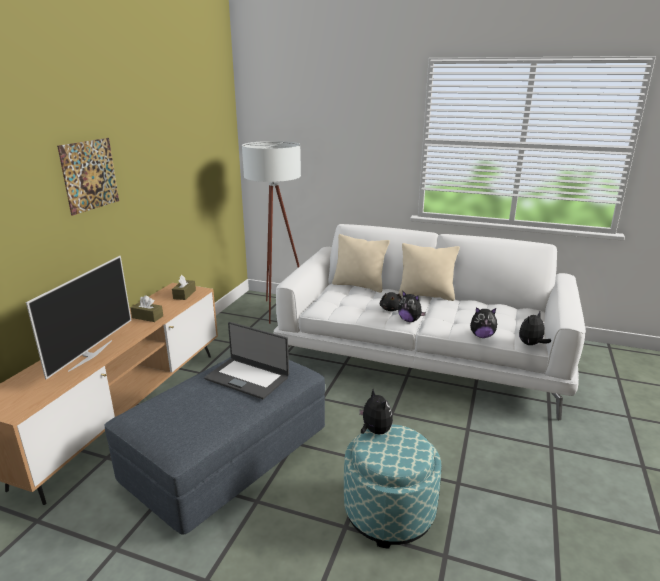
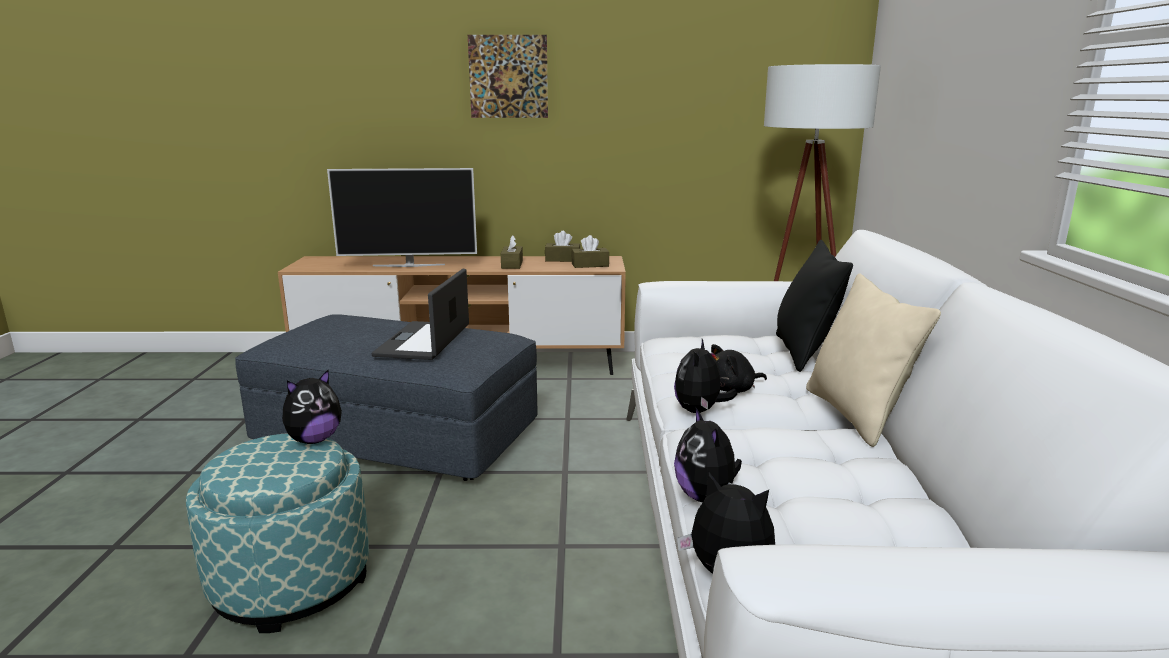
camera: 70 degrees right, 5 degrees down
beige pillow [332,234,390,293] -> black pillow [776,240,853,372]
none -> brown tissue box [545,231,580,262]

